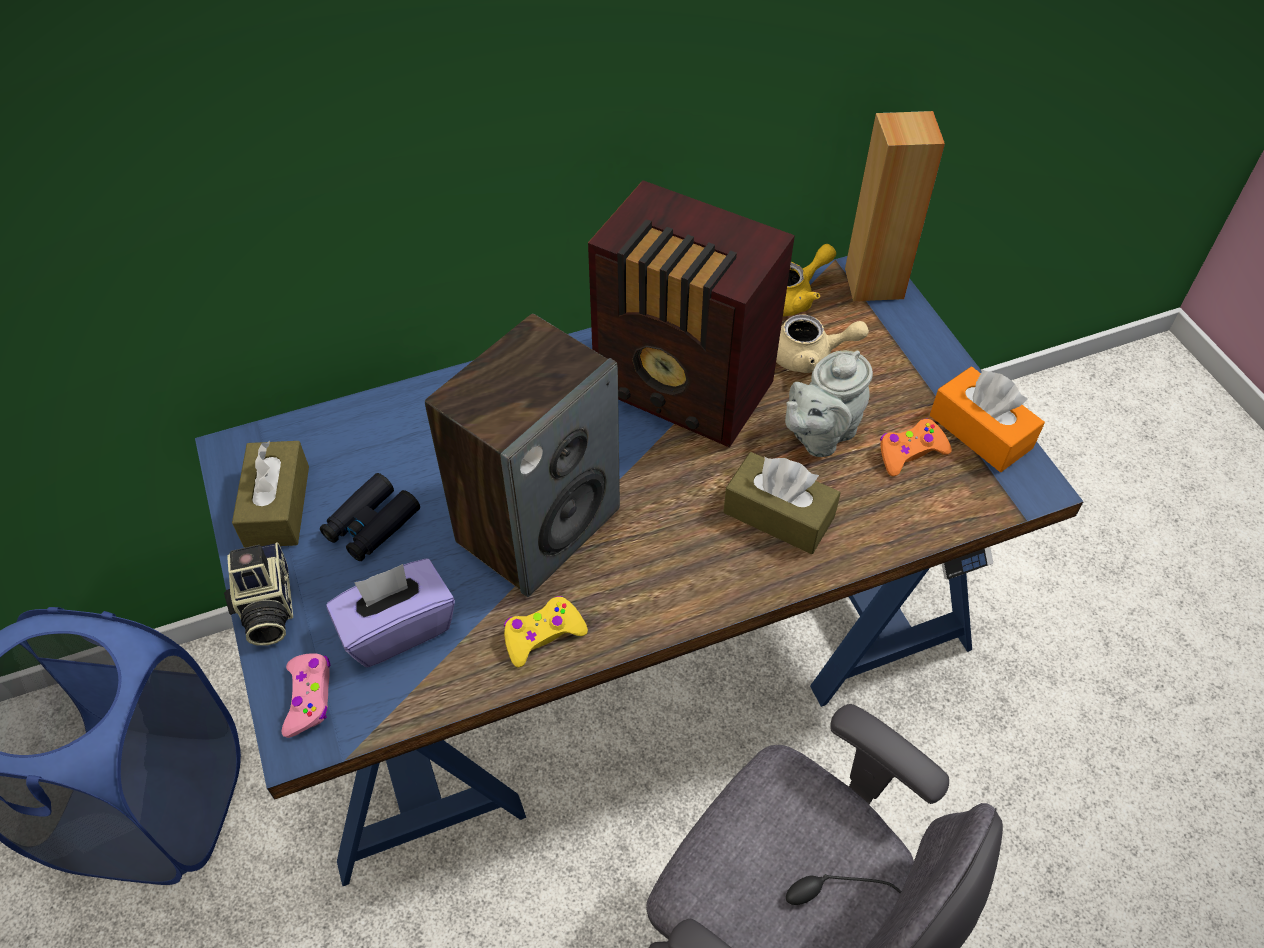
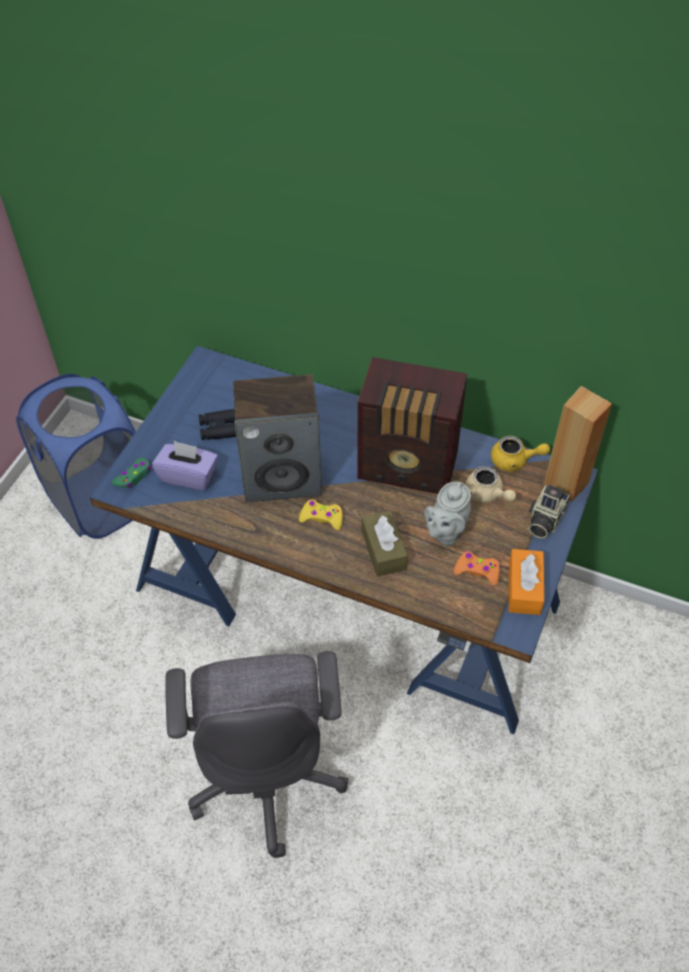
camera: 45 degrees right, 0 degrees up
camera [224,542,293,646] -> camera moved to [529,485,570,539]
brown tissue box [232,441,309,548] -> none
pink game controller [282,653,330,738] -> green game controller [111,458,151,488]
yellow game controller [504,596,588,668] -> yellow game controller moved to [299,499,342,530]
radio [588,180,795,448] -> radio turned 60 degrees counterclockwise [357,357,467,494]
grey teapot [785,351,873,457] -> grey teapot turned 60 degrees counterclockwise [424,482,471,546]

